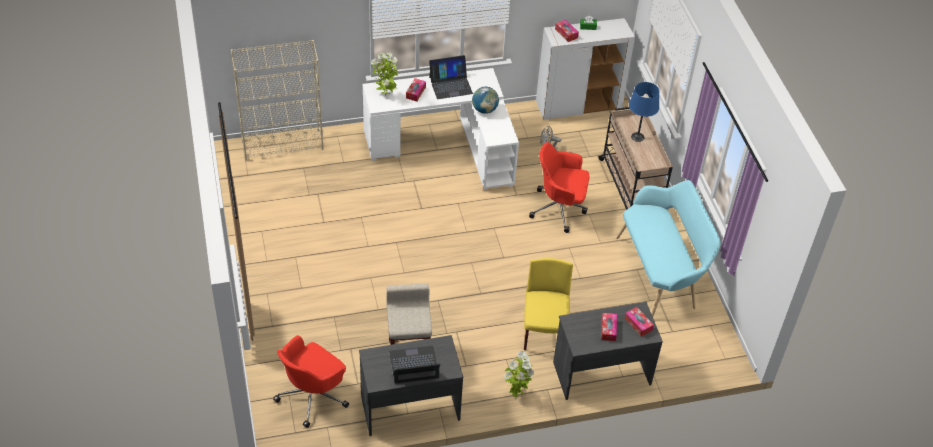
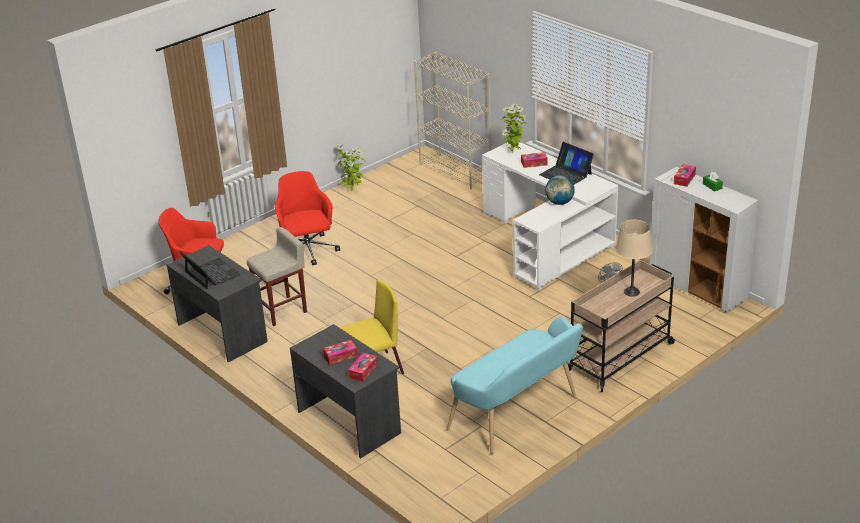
camera: 65 degrees right, 15 degrees down
potted plant [504,351,534,397] -> potted plant moved to [337,143,365,191]
red office chair [529,142,589,233] -> red office chair moved to [275,171,340,265]
blue table lamp [629,82,659,142] -> beige table lamp [615,220,653,297]

